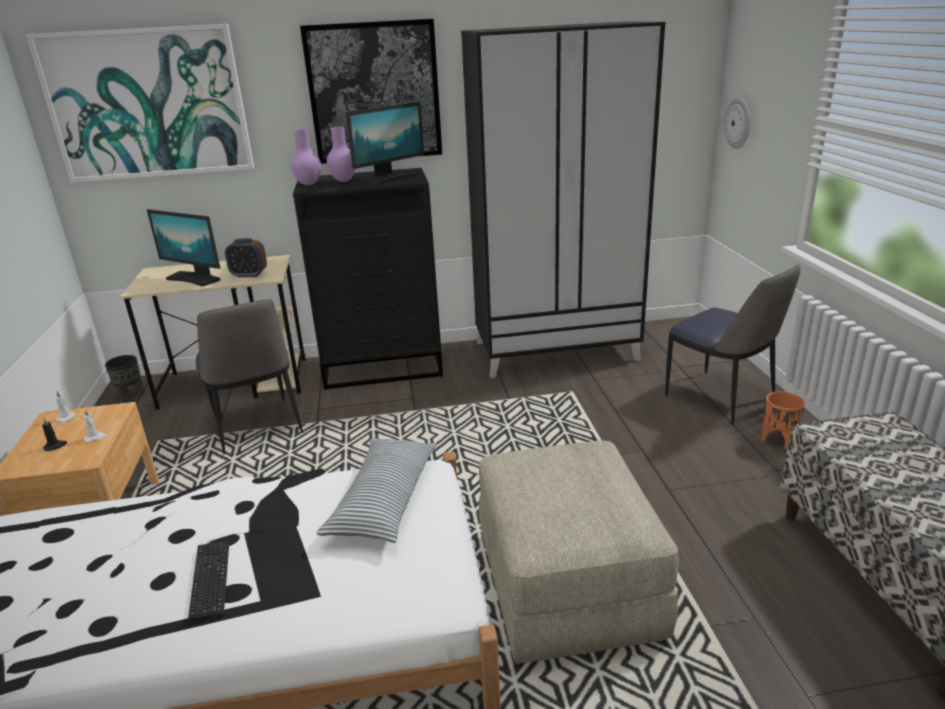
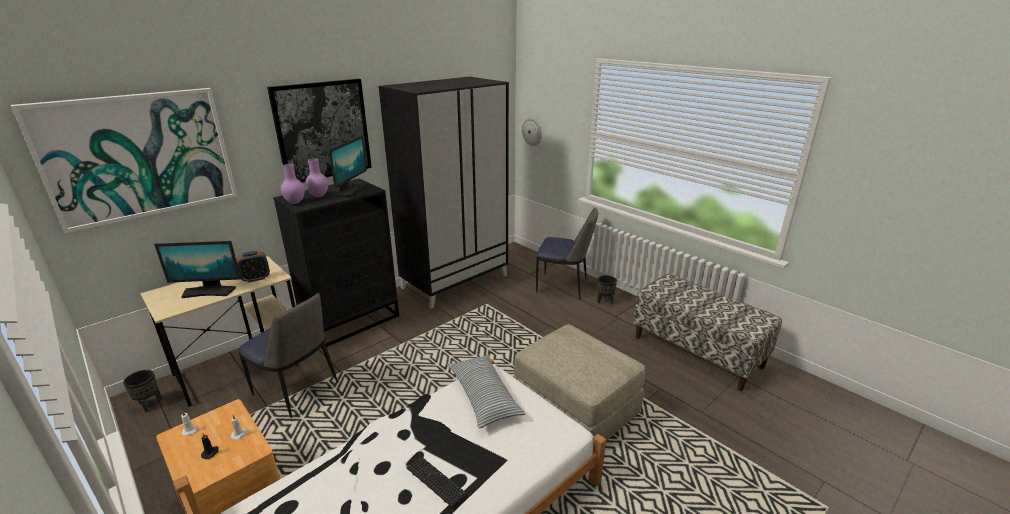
camera: 35 degrees left, 0 degrees up
orange planter [762,391,805,450] -> black planter [597,275,617,305]

